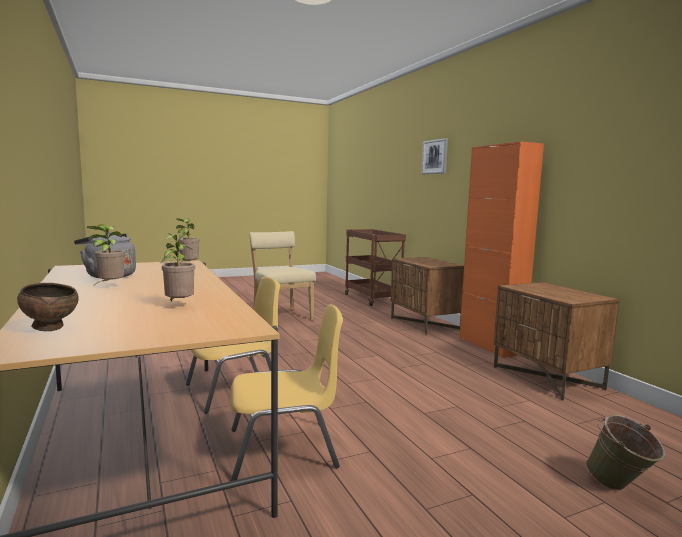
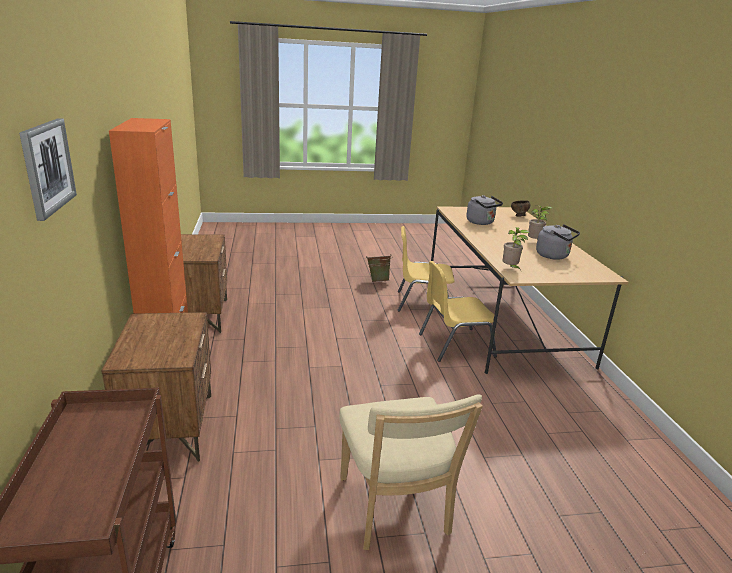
camera: 165 degrees left, 15 degrees up
potted plant [161,232,195,302] -> grey kettle [466,195,503,225]
green bucket [586,415,665,491] -> green bucket moved to [366,254,392,282]

